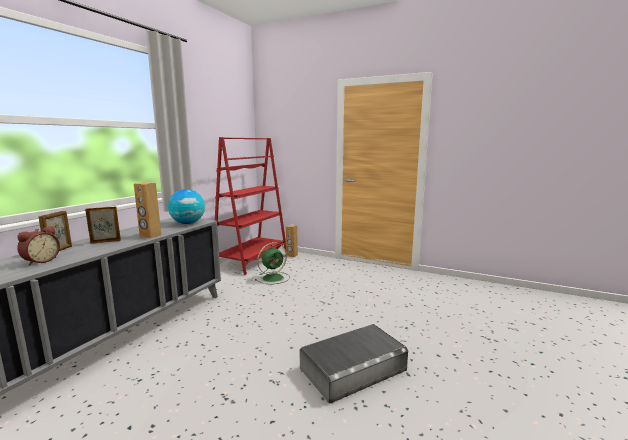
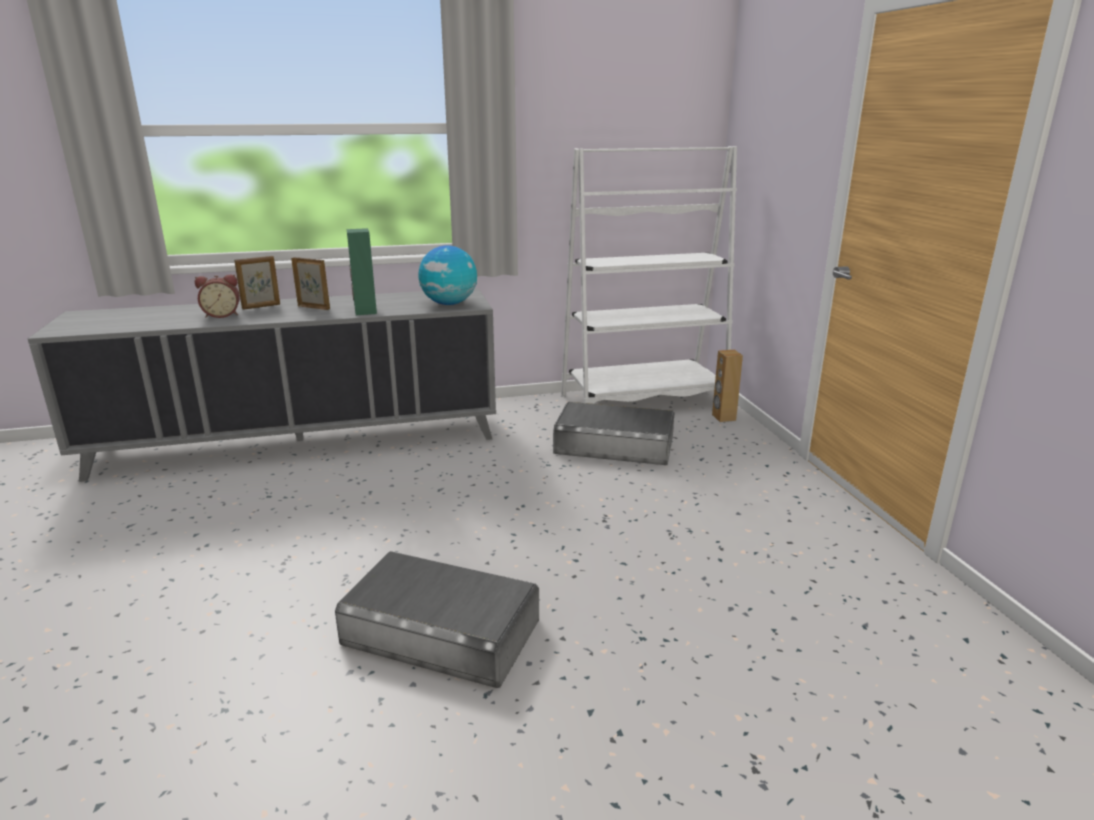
camera: 50 degrees right, 10 degrees up
brown speaker [134,182,161,238] -> green speaker [347,228,377,315]
red bookcase [215,137,286,275] -> white bookcase [561,146,737,404]
green fan [255,242,290,284] -> grey storage box [553,402,674,465]

